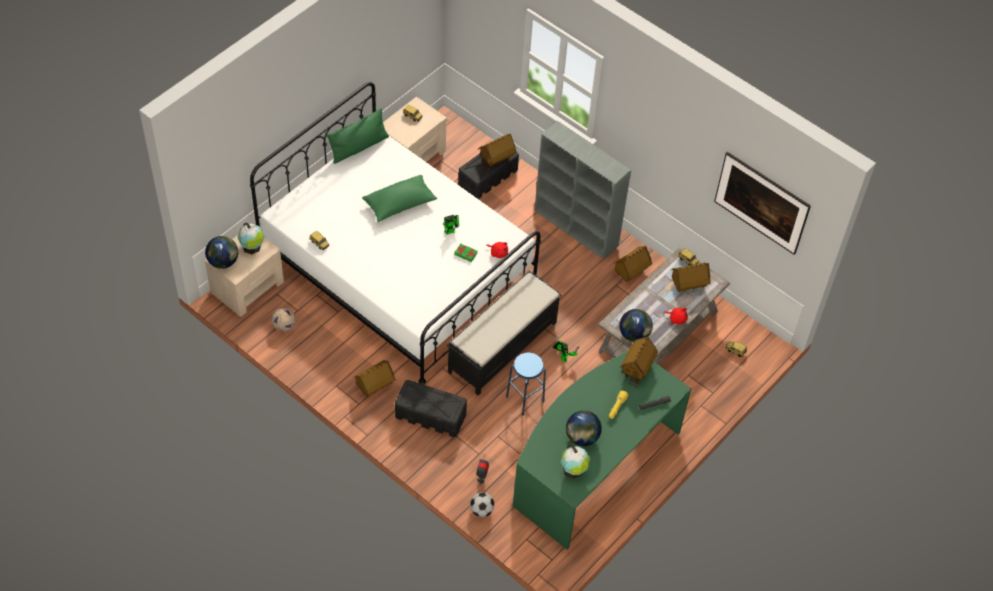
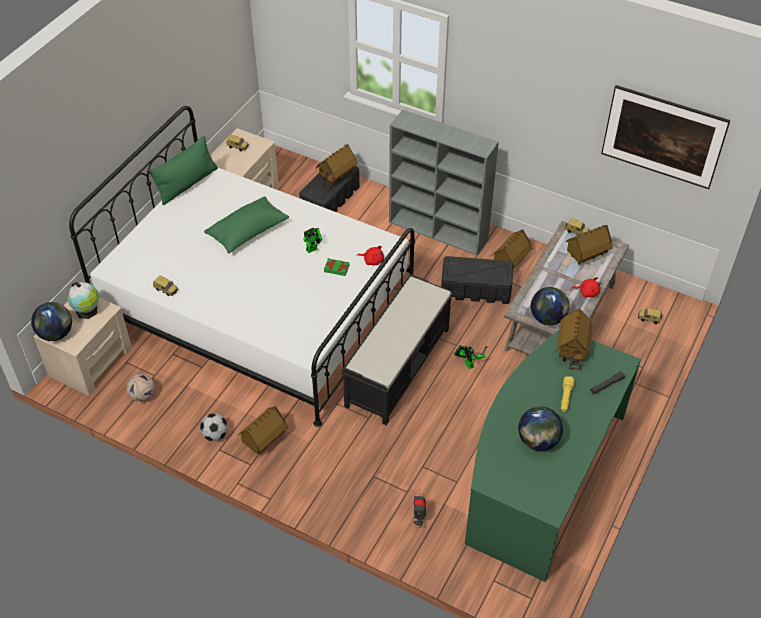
camera: 10 degrees left, 5 degrees down
black storage box [395,380,467,437] -> black storage box moved to [441,256,513,304]
football [470,492,495,517] -> football moved to [200,413,228,442]
blue stool [506,353,546,416] -> none
globe [561,444,590,479] -> none

